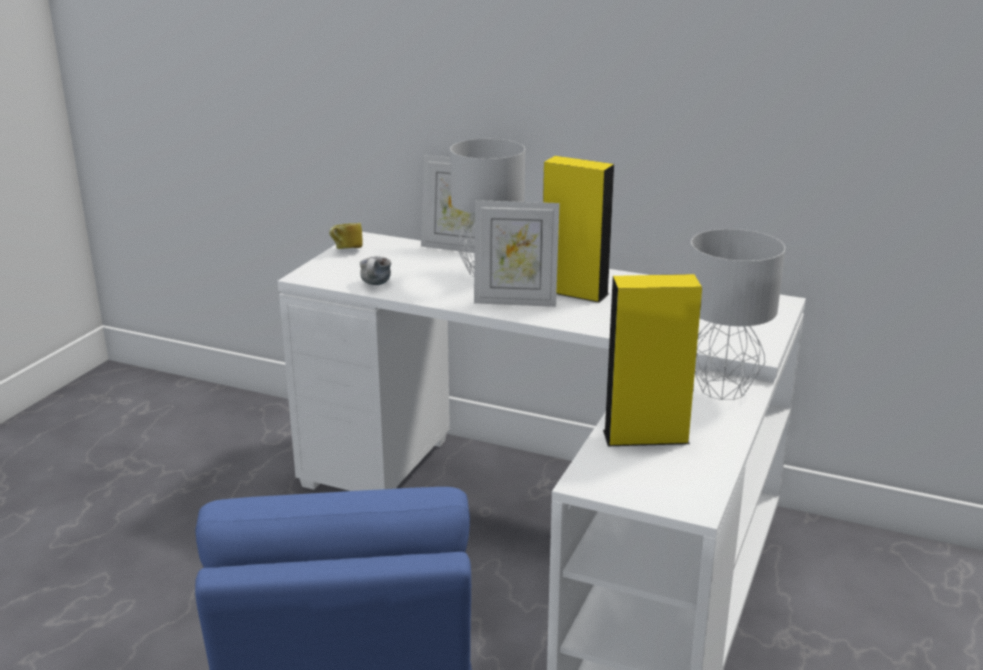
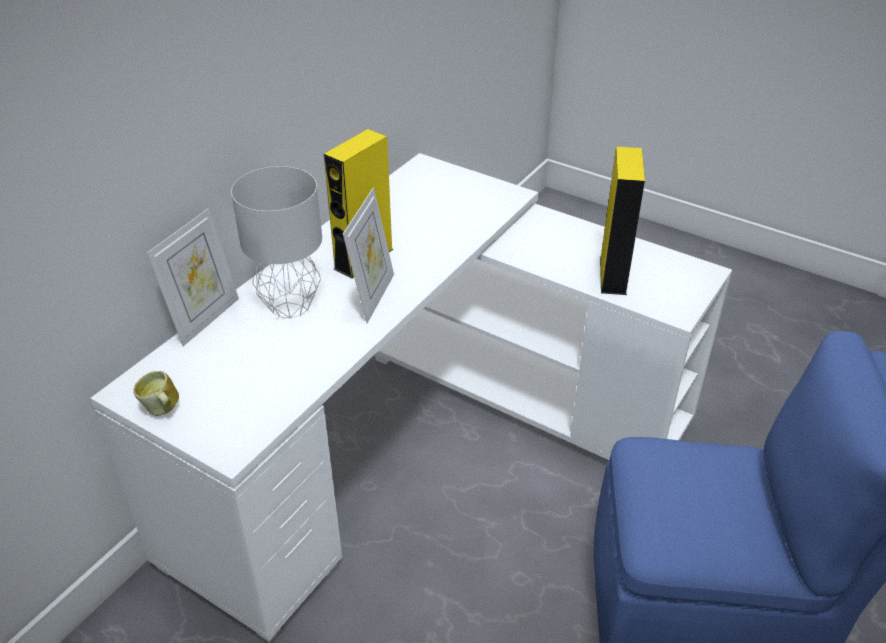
camera: 80 degrees left, 15 degrees up
mug [360,256,391,285] -> none
grey table lamp [688,229,785,400] -> none

